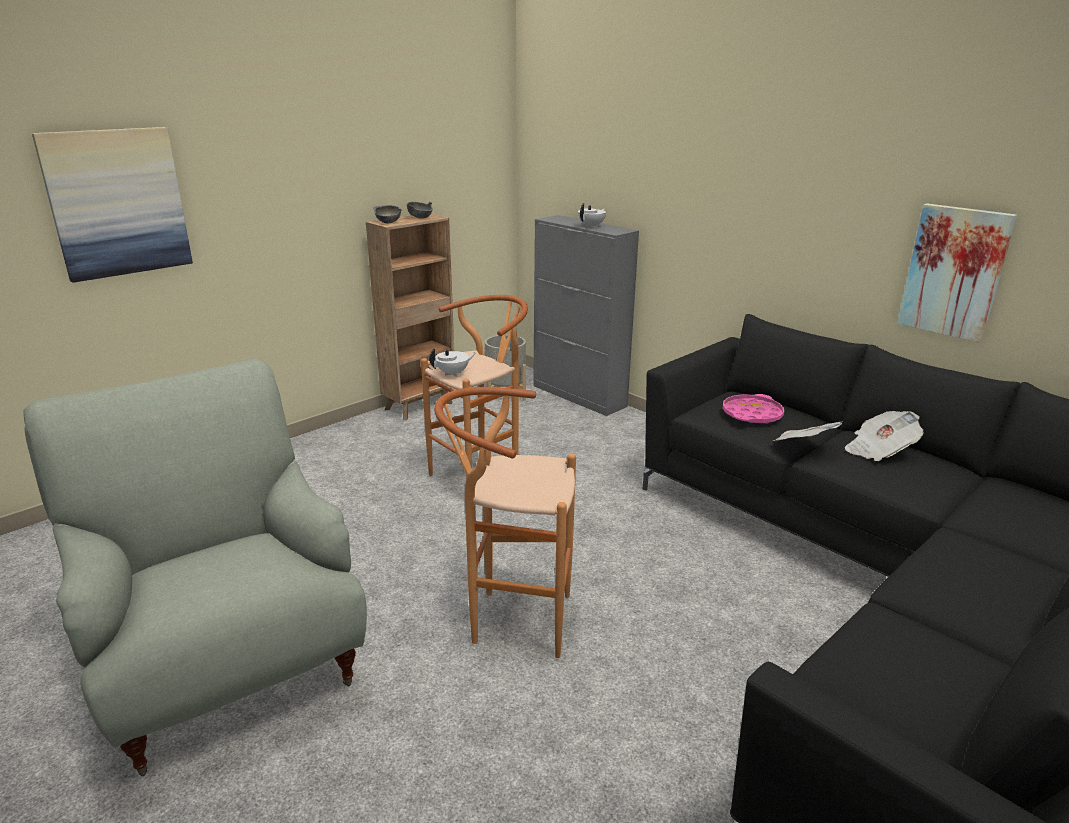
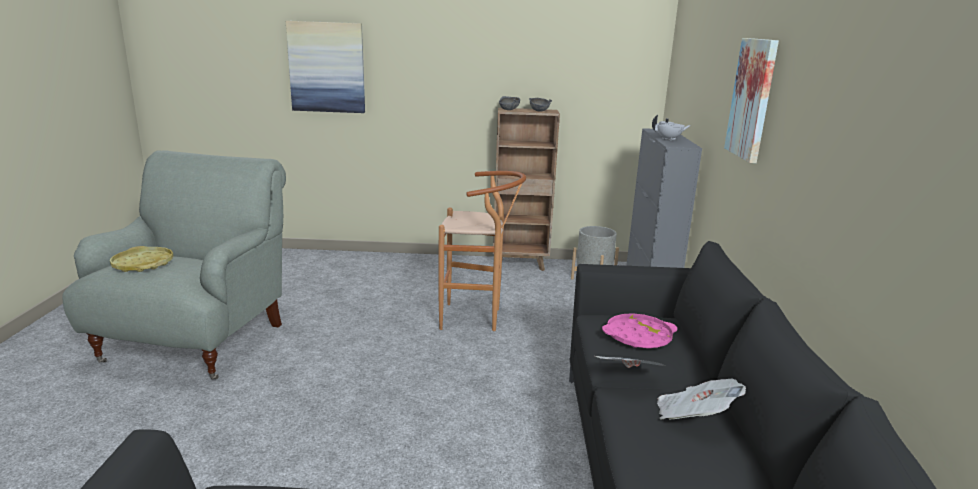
camera: 45 degrees right, 5 degrees down
white teapot [429,348,476,377] -> none
brown stool [434,387,576,658] -> none
picture [897,203,1017,343] -> picture moved to [724,38,779,163]
none -> yellow tray [110,246,173,272]

